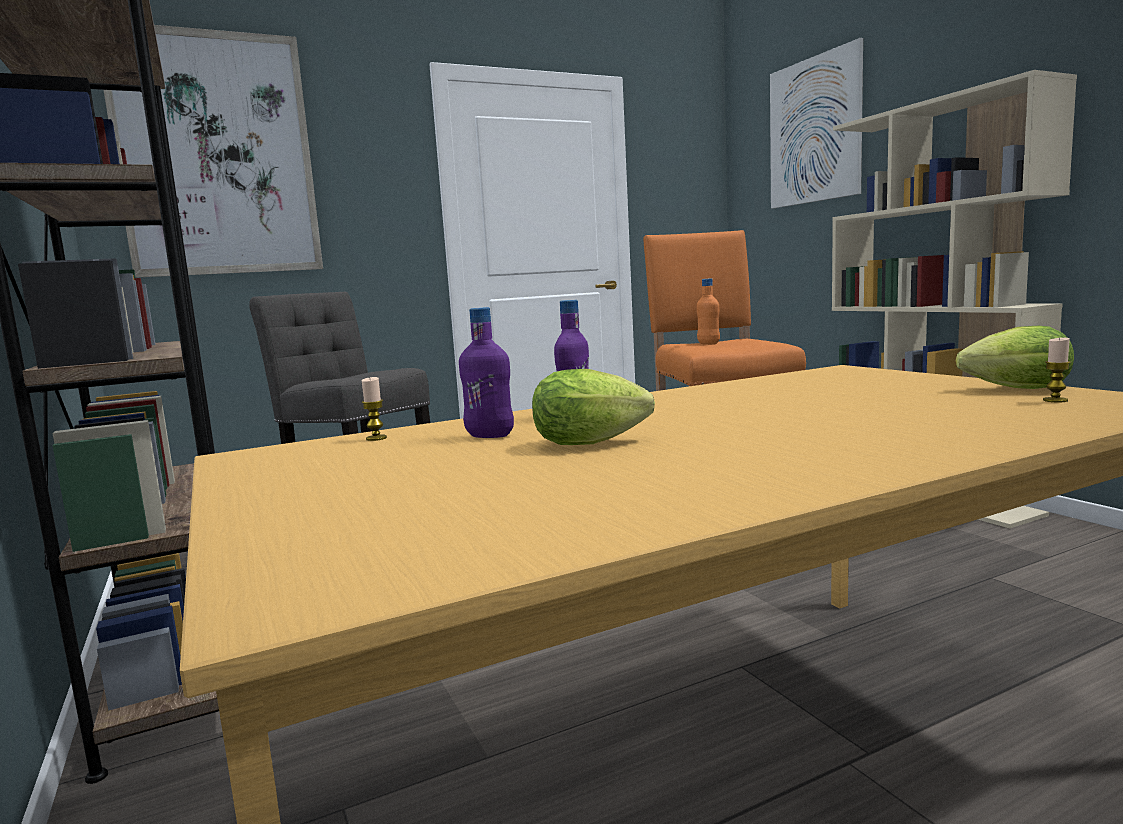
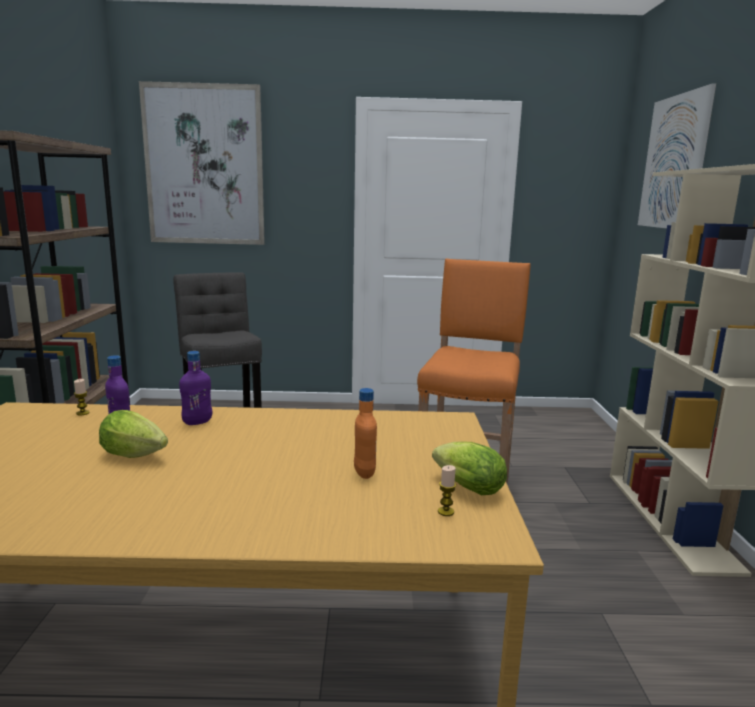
camera: 25 degrees right, 5 degrees up
orange bottle [696,278,720,345] -> orange bottle moved to [354,388,377,479]

